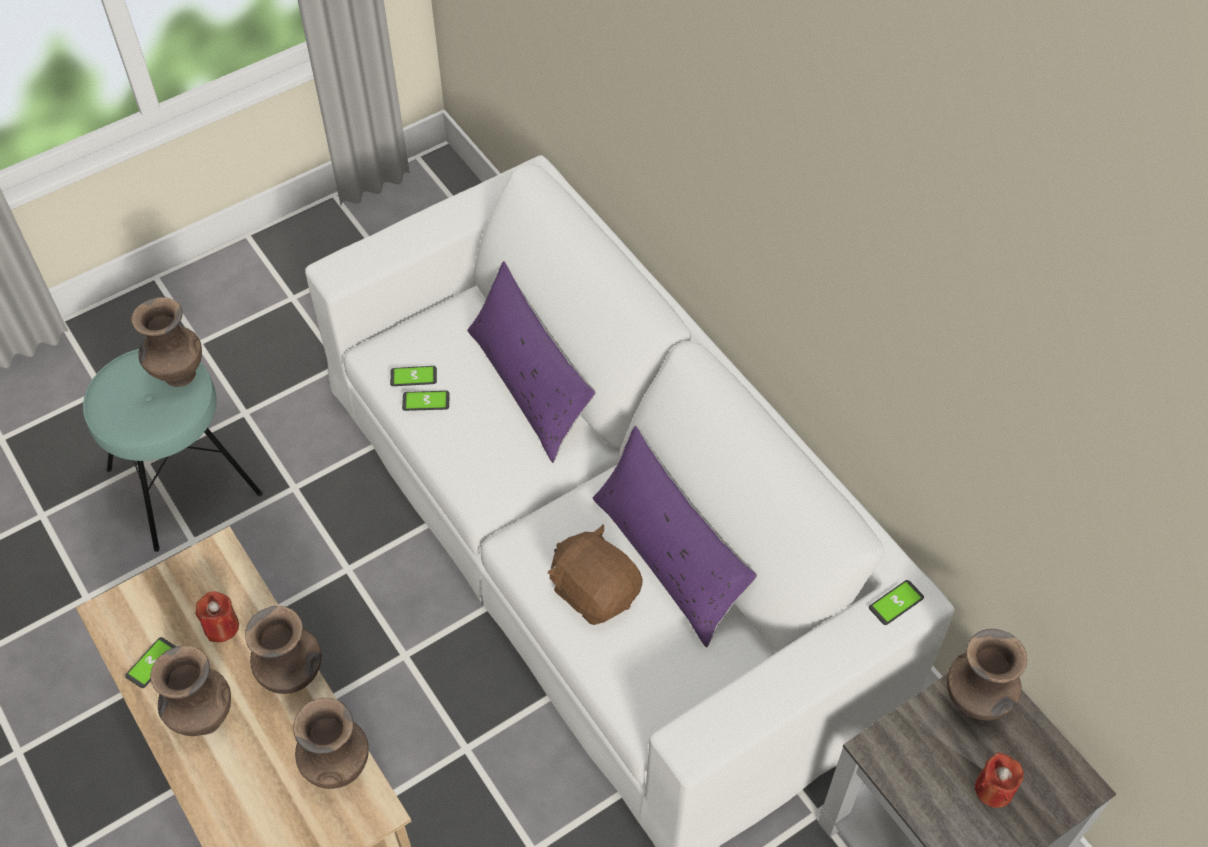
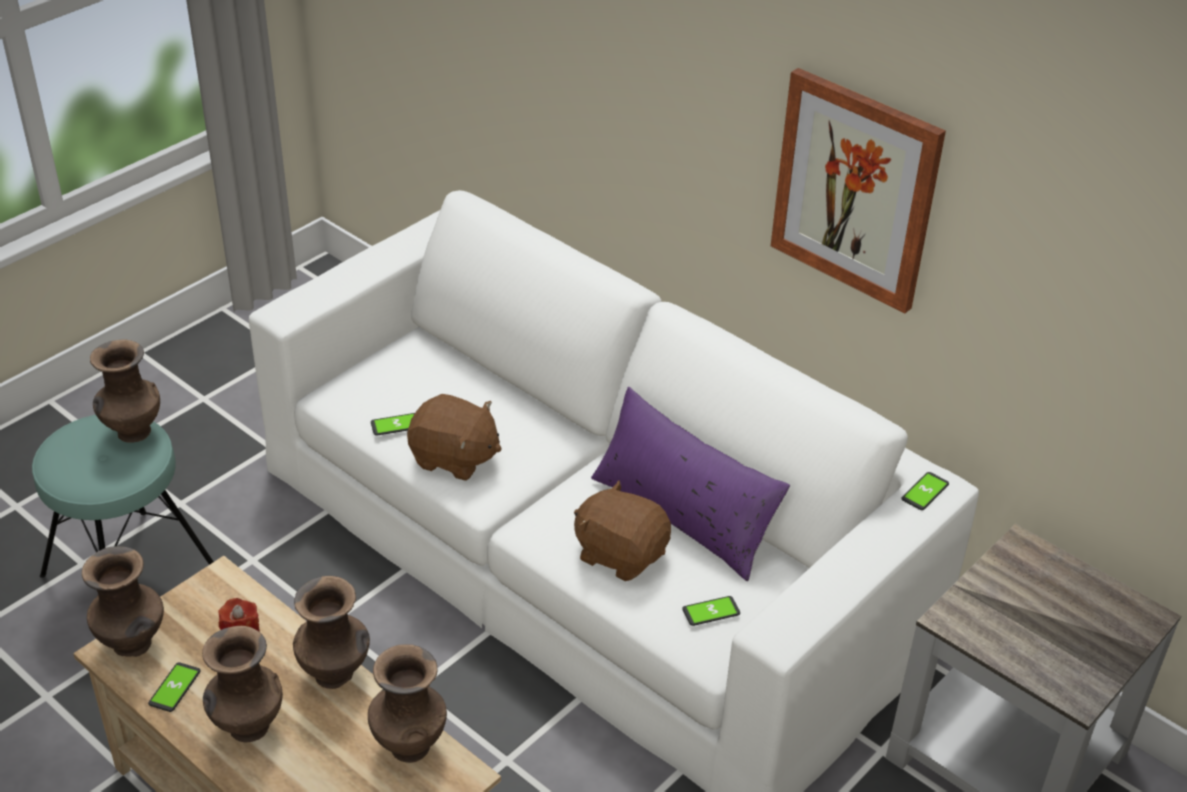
camera: 15 degrees left, 15 degrees down
phone [390,366,437,386] -> phone moved to [682,596,740,626]
purple pillow [467,261,596,463] -> none
brown vase [947,629,1027,720] -> brown vase moved to [82,546,164,657]
red candle [975,752,1024,808] -> none
none -> brown plush toy [407,394,502,481]
none -> picture [771,68,946,313]

